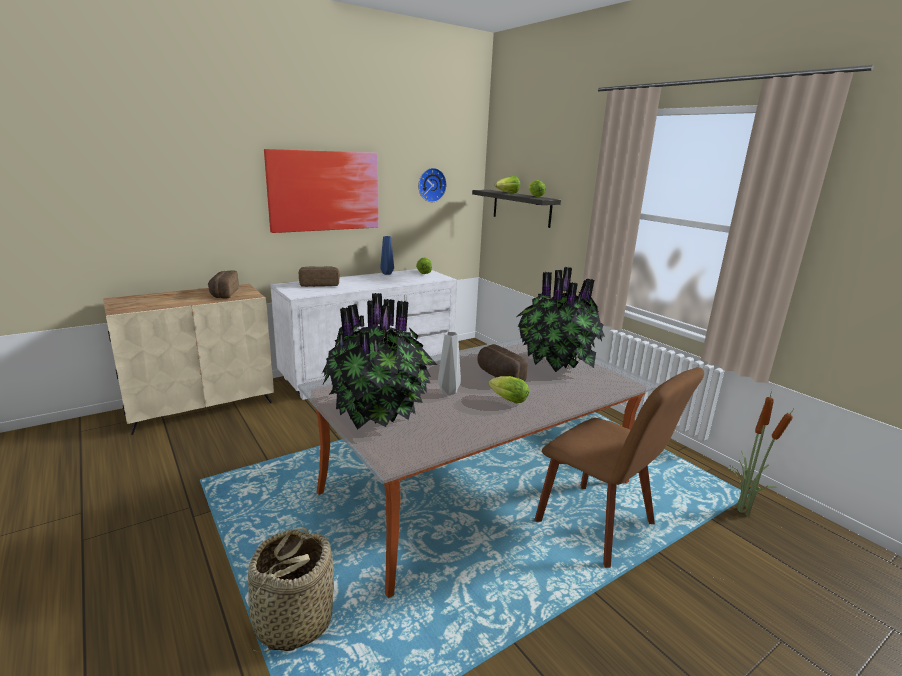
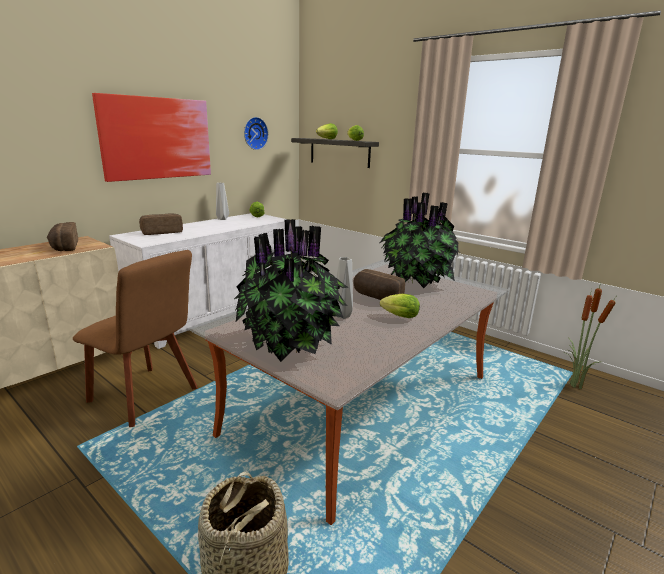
camera: 15 degrees left, 0 degrees up
blue vase [380,236,394,275] -> grey vase [216,183,229,220]
brown chair [535,367,704,568] -> brown chair moved to [73,250,197,427]

